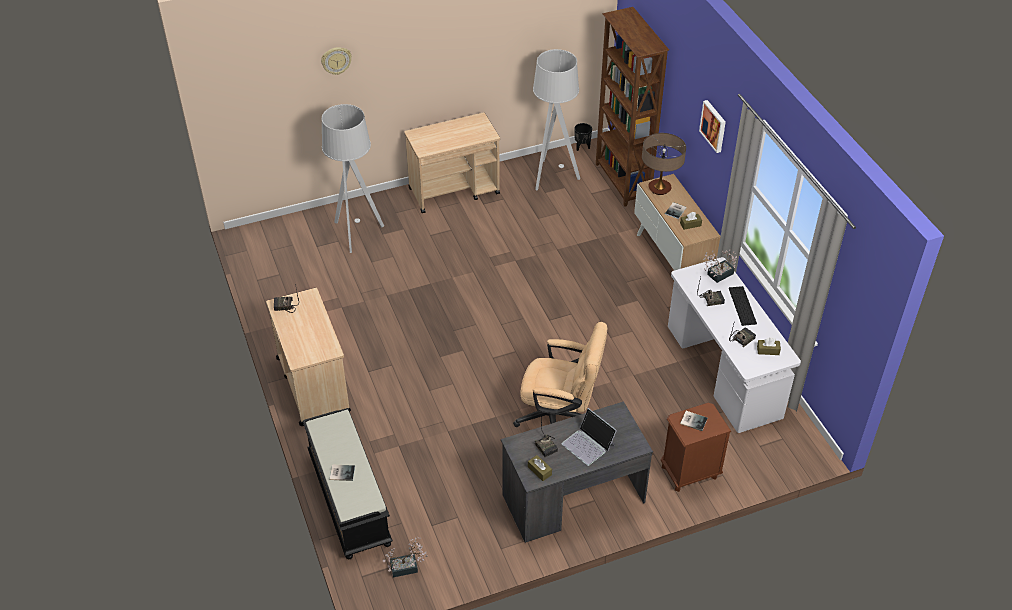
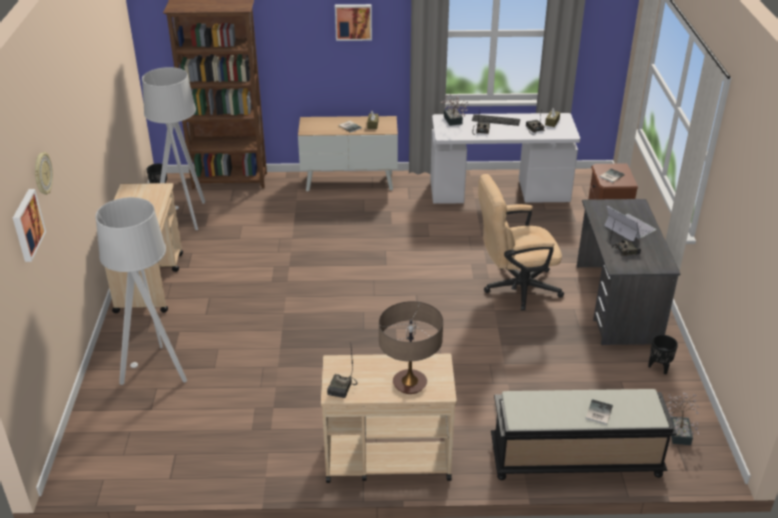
camera: 70 degrees left, 10 degrees down
beige office chair [513,322,608,427] -> beige office chair turned 135 degrees counterclockwise [478,174,564,311]
brown tissue box [528,455,552,481] -> none
laptop [561,408,617,466] -> laptop turned 105 degrees counterclockwise [604,206,656,241]
table lamp [642,133,686,195] -> table lamp moved to [379,301,443,394]
none -> picture [13,189,46,262]
none -> black planter [648,335,678,374]

